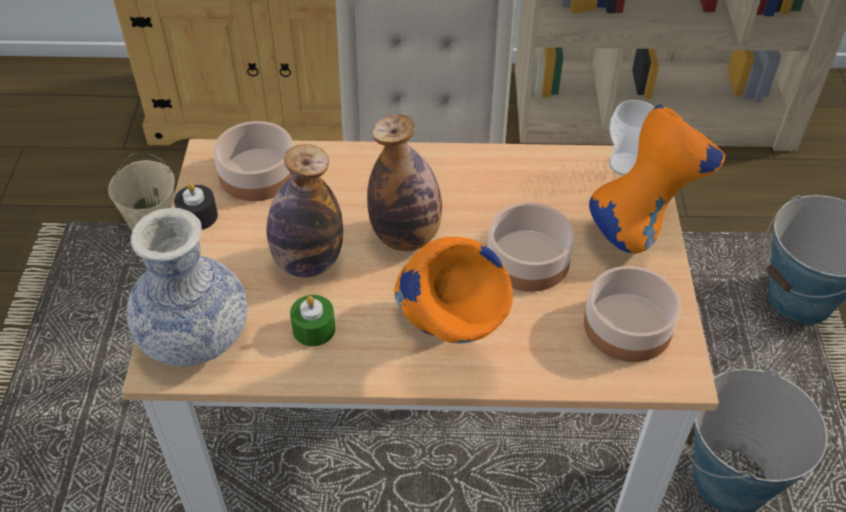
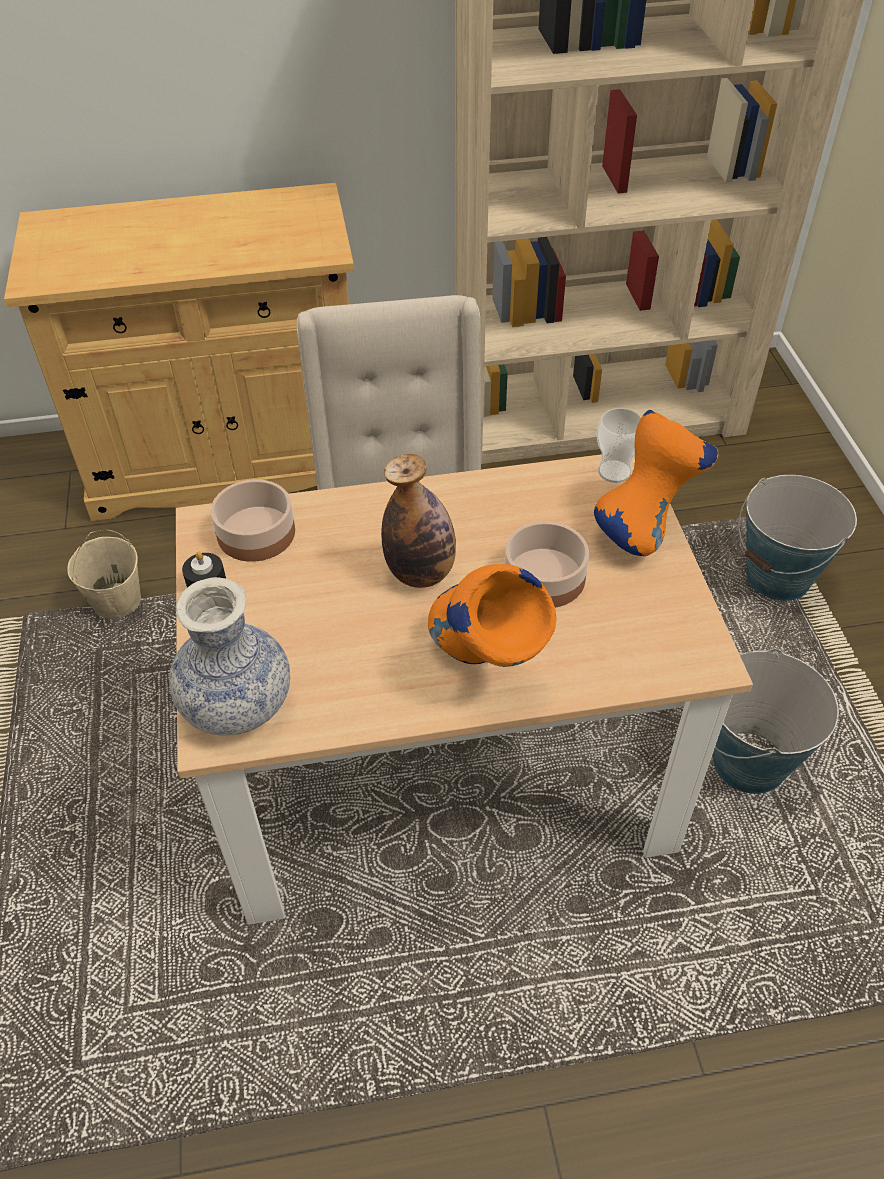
camera: 10 degrees left, 0 degrees up
bottle [267,144,343,277] -> none
green candle [290,295,335,346] -> none
bowl [584,266,681,362] -> none

